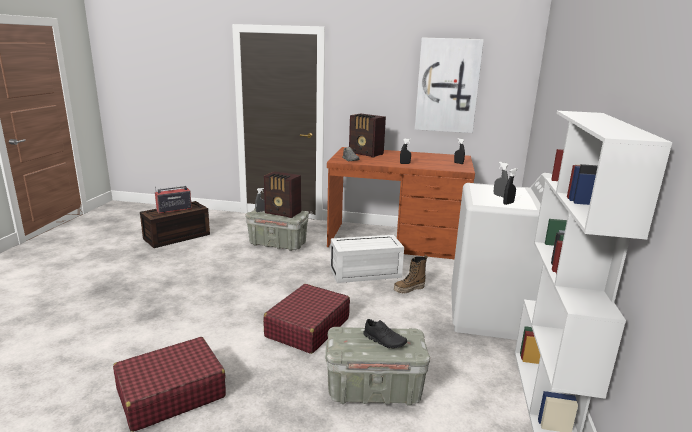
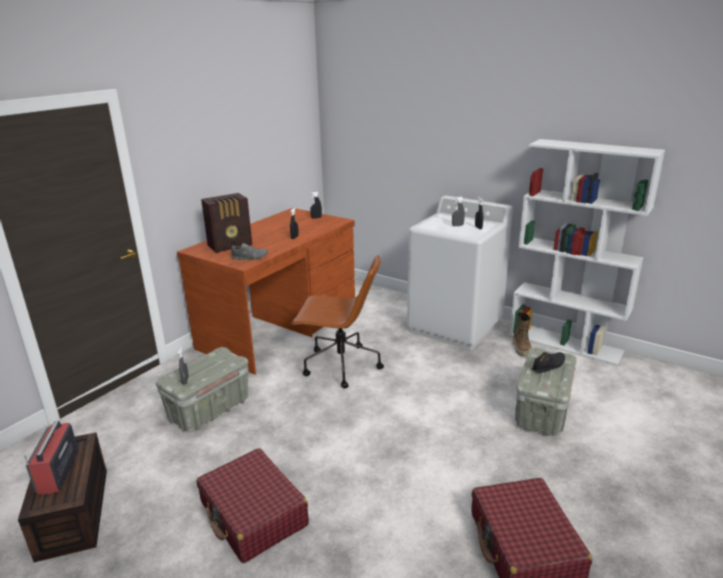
camera: 65 degrees left, 5 degrees up
red suitcase [263,284,350,354] -> red suitcase moved to [196,448,309,563]
radio [264,171,301,218] -> none
white storage box [330,235,404,283] -> brown office chair [292,255,384,388]
boot [394,255,428,294] -> boot moved to [513,310,532,356]
picture [415,37,484,133] -> none

